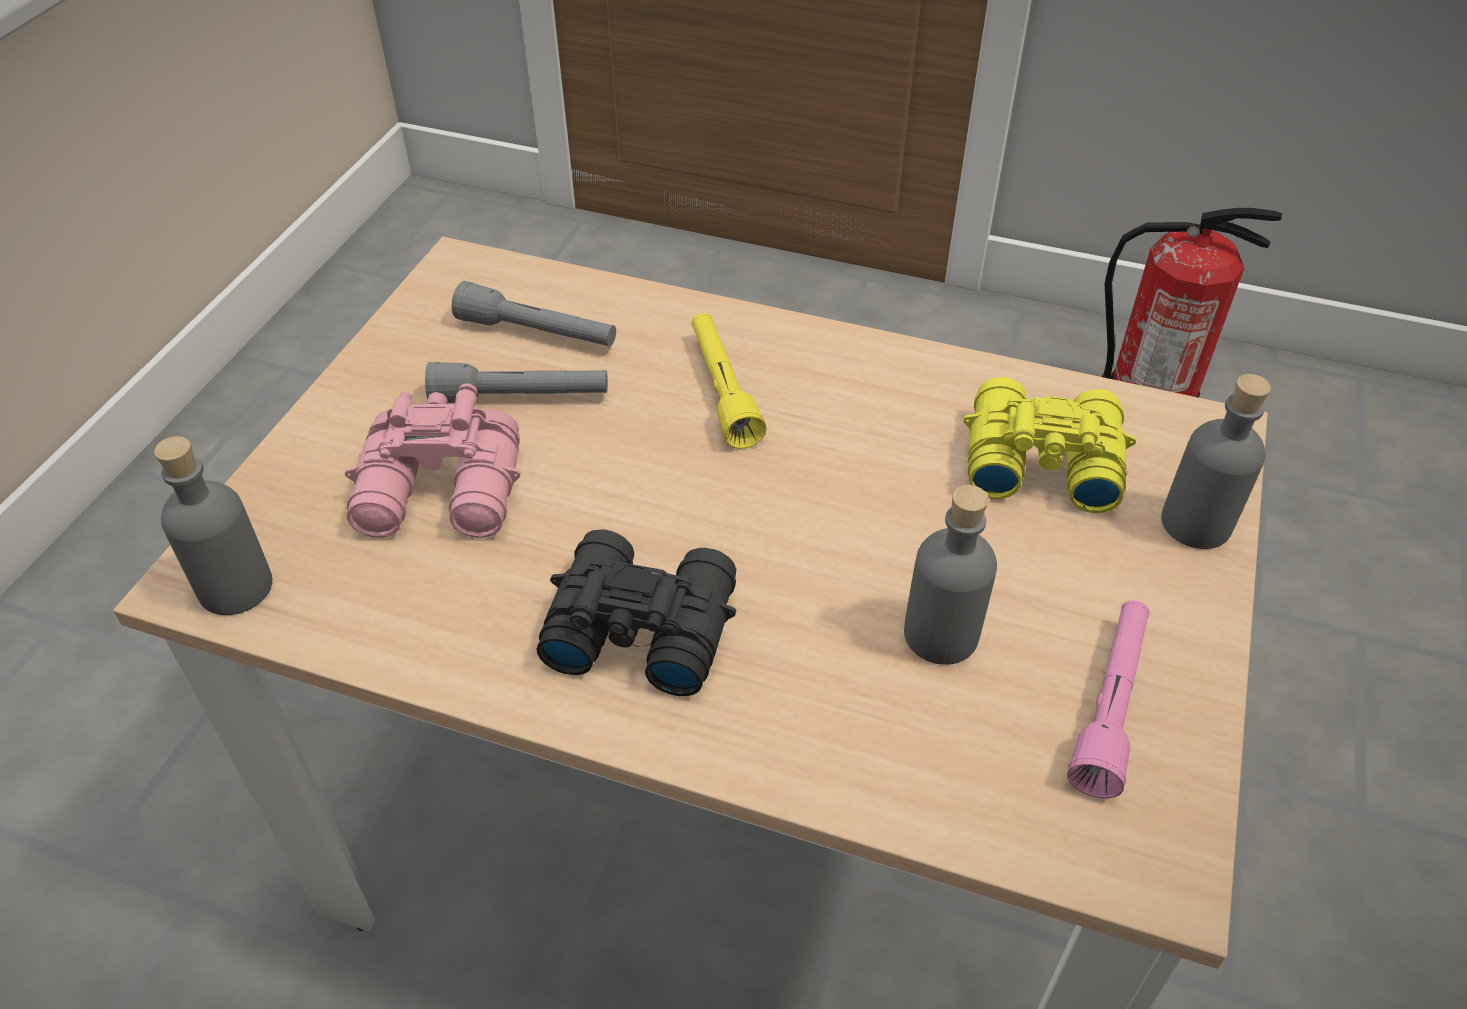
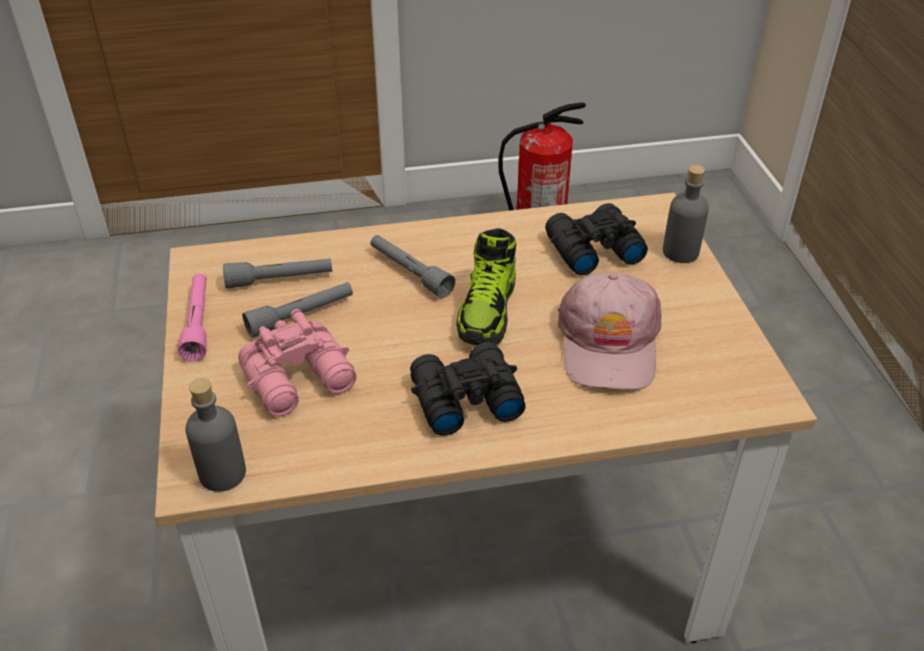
camera: 30 degrees left, 5 degrees down
yellow flashlight [692,313,767,449] -> grey flashlight [370,235,455,298]
grey bottle [904,485,997,665] -> pink cap [558,273,661,390]
yellow binoculars [964,377,1136,513] -> black binoculars [545,203,648,275]
pink flashlight [1067,601,1149,799] -> pink flashlight moved to [178,274,207,361]
none -> shoe [456,228,516,346]

